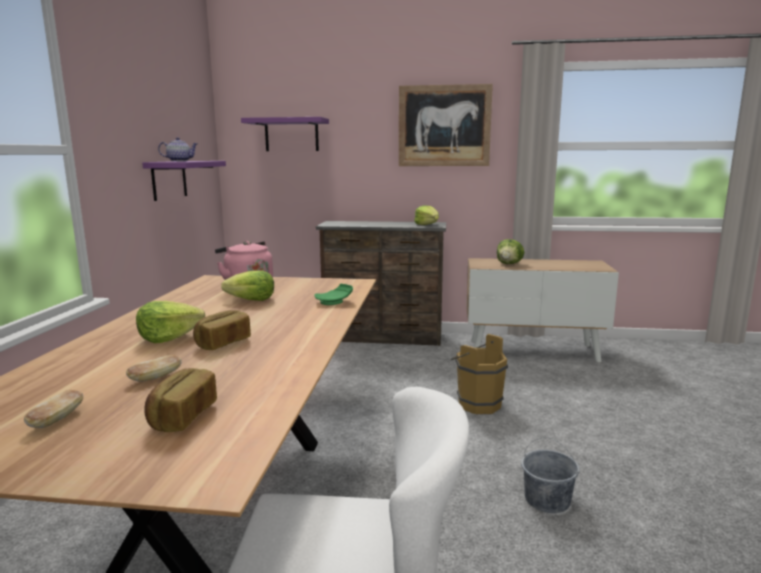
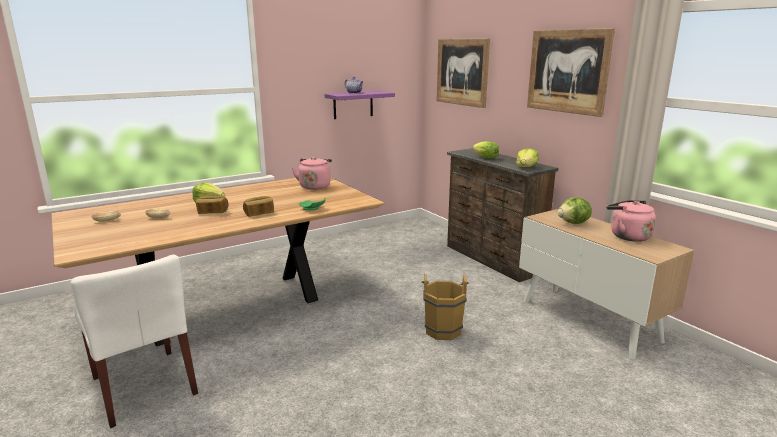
camera: 50 degrees right, 5 degrees up
bread [144,368,217,432] -> bread moved to [243,196,274,217]
lettuce [221,270,274,301] -> lettuce moved to [472,141,499,159]
purple shelf [241,117,329,151] -> picture [437,39,490,108]
grey bucket [521,438,580,513] -> none
none -> pink kettle [606,200,656,242]

